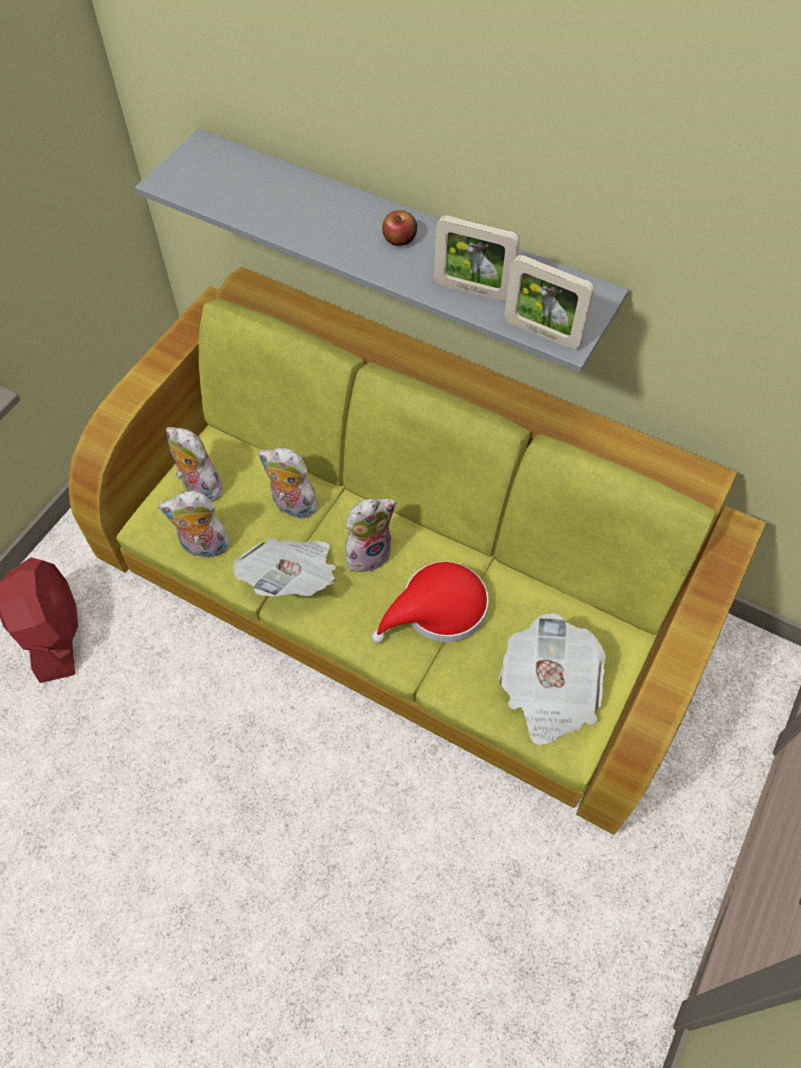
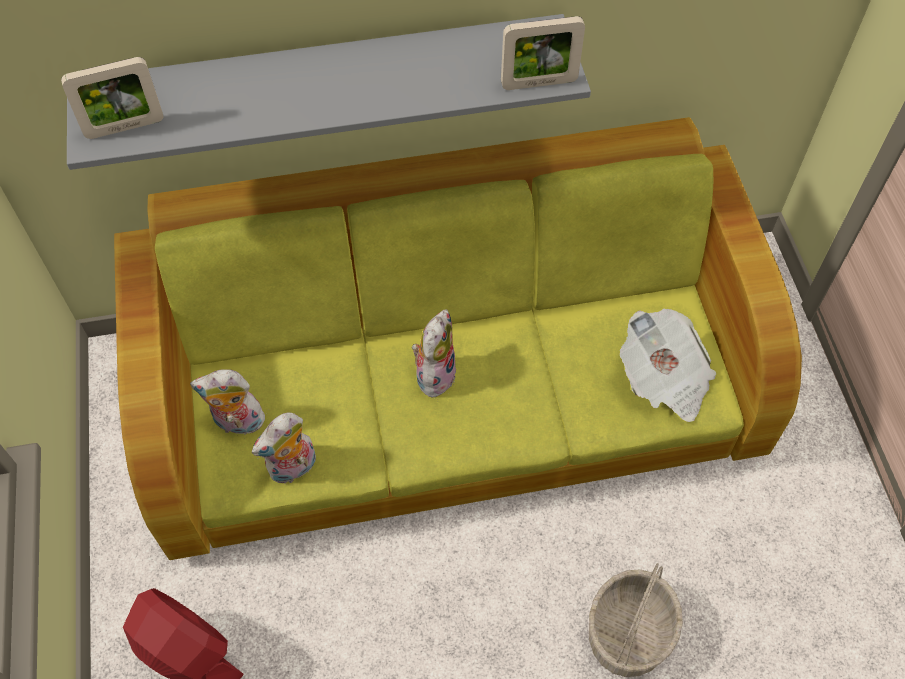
camera: 40 degrees left, 0 degrees up
newspaper [233,538,336,597] -> none
plush toy [258,448,320,518] -> none
red hat [372,562,488,643] -> none
apple [382,210,417,246] -> none
picture frame [434,215,520,301] -> picture frame moved to [61,57,163,139]
none -> basket [589,563,683,677]

